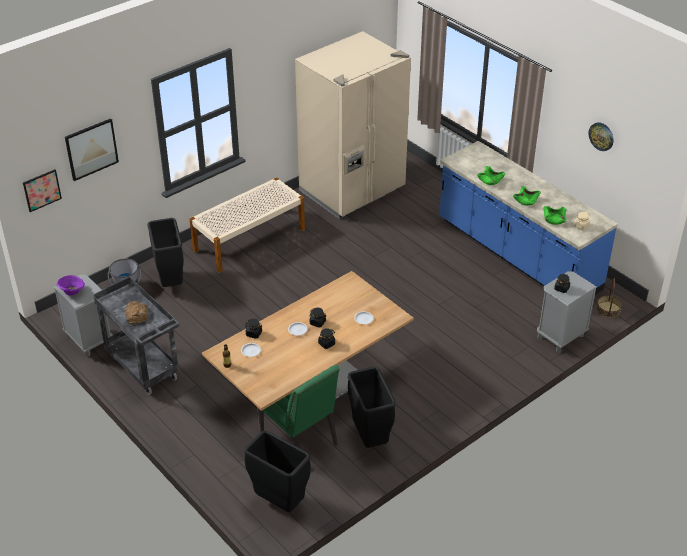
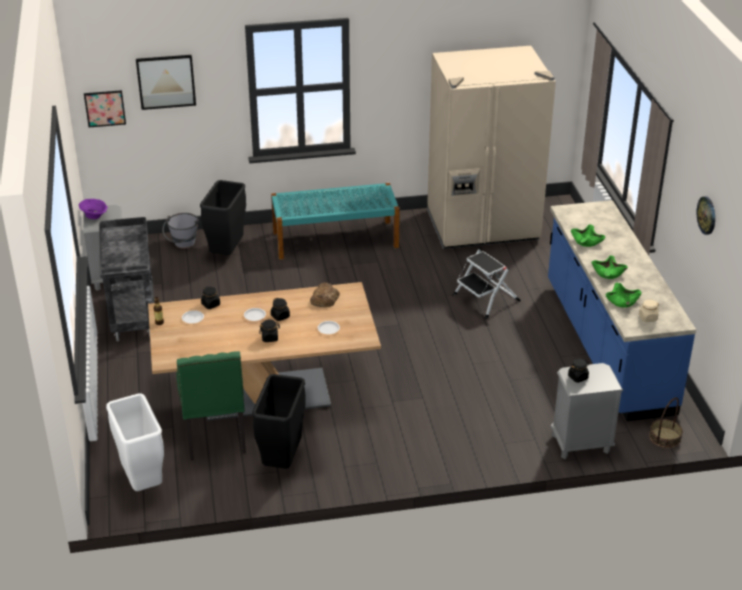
camera: 30 degrees right, 5 degrees down
bread [126,301,148,324] -> bread moved to [310,282,340,307]
beige bench [189,177,305,273] -> turquoise bench [271,183,400,260]
black trash can [244,431,311,512] -> white trash can [106,394,164,491]
none -> step ladder [452,248,521,320]

